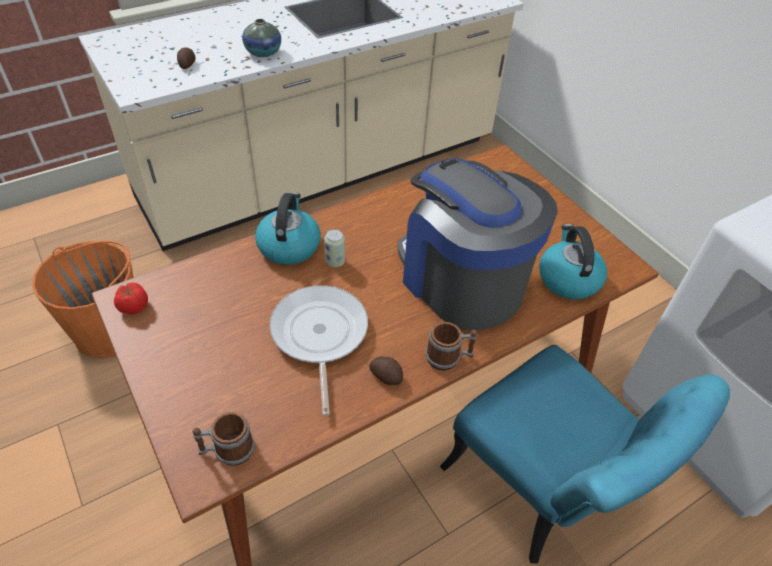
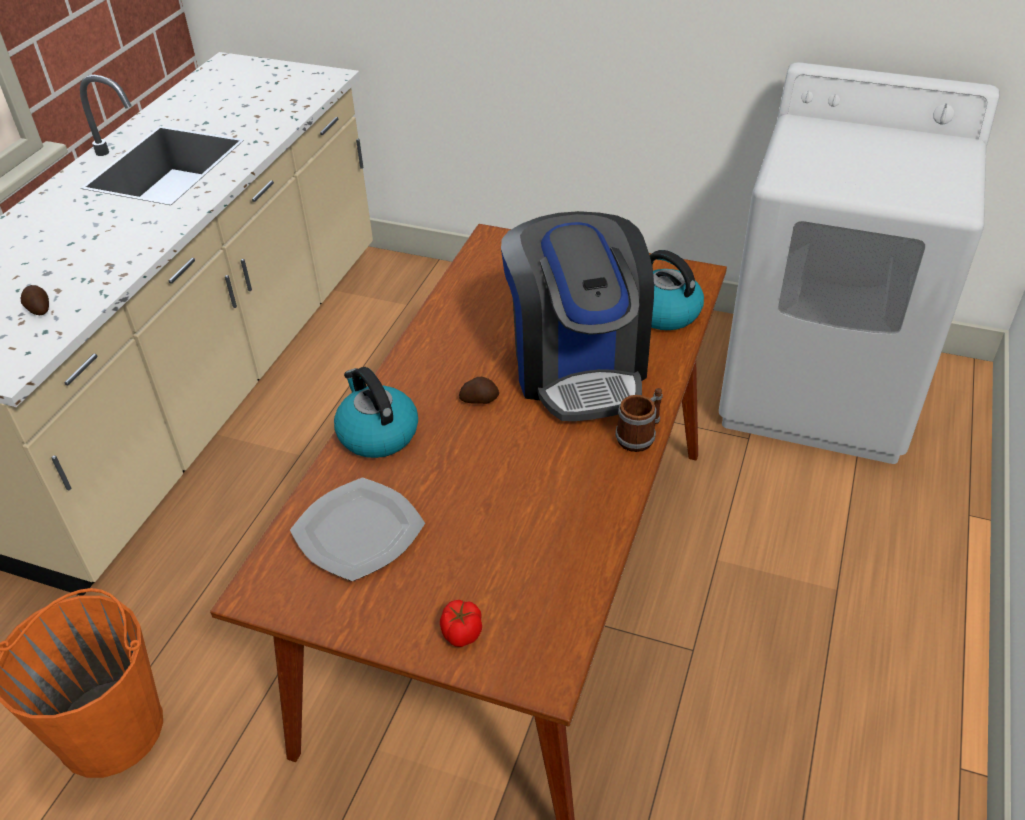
camera: 35 degrees left, 5 degrees down
tomato [114,282,148,315] -> tomato moved to [440,600,482,647]
mug [192,412,255,466] -> none
vase [242,19,281,57] -> none
frying pan [270,285,368,416] -> none
can [324,229,345,267] -> none
potato [369,357,403,385] -> potato moved to [459,377,499,404]
coffee machine [398,159,558,330] -> coffee machine turned 120 degrees counterclockwise [501,211,654,421]
turquoise chair [440,345,730,563] -> none
none -> plate [290,478,425,581]

